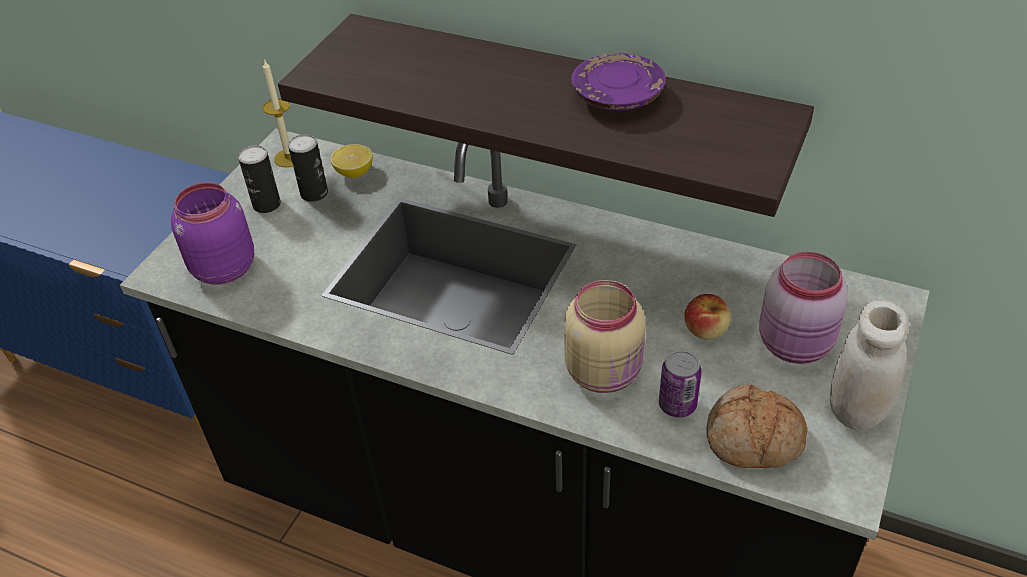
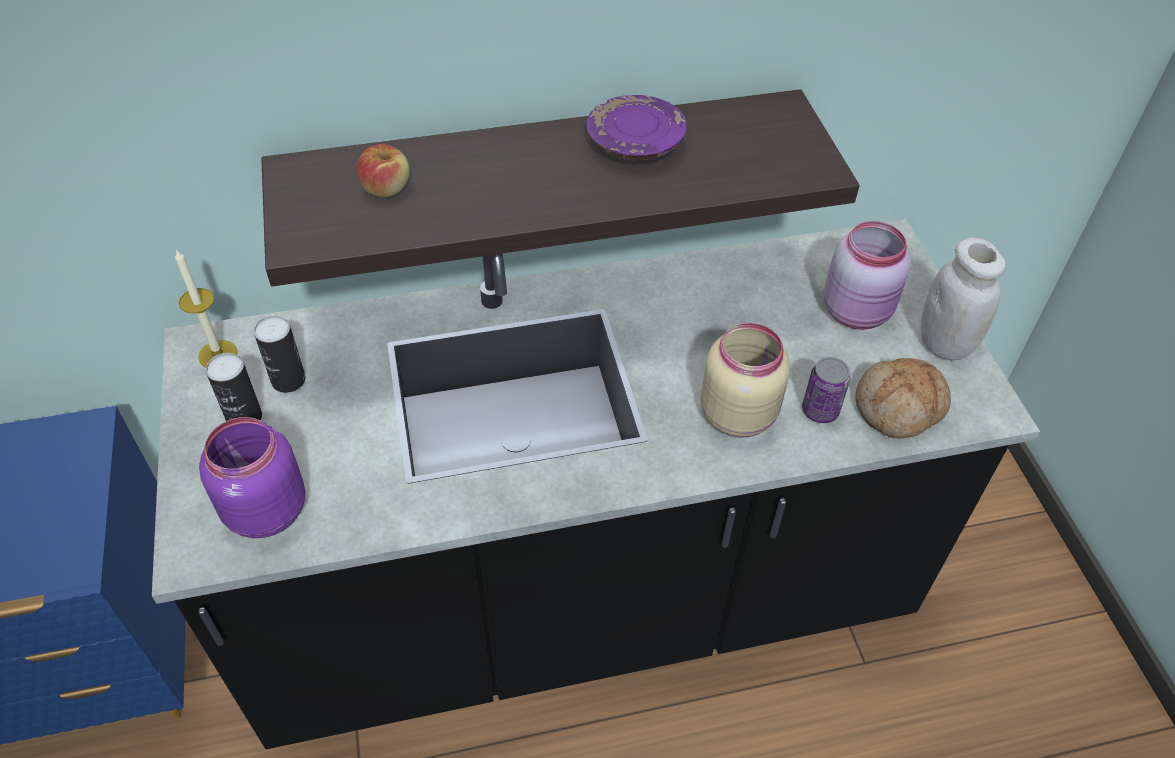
camera: 40 degrees left, 5 degrees up
lemon [331,144,373,178] -> none
apple [684,294,731,340] -> apple moved to [356,144,410,197]

